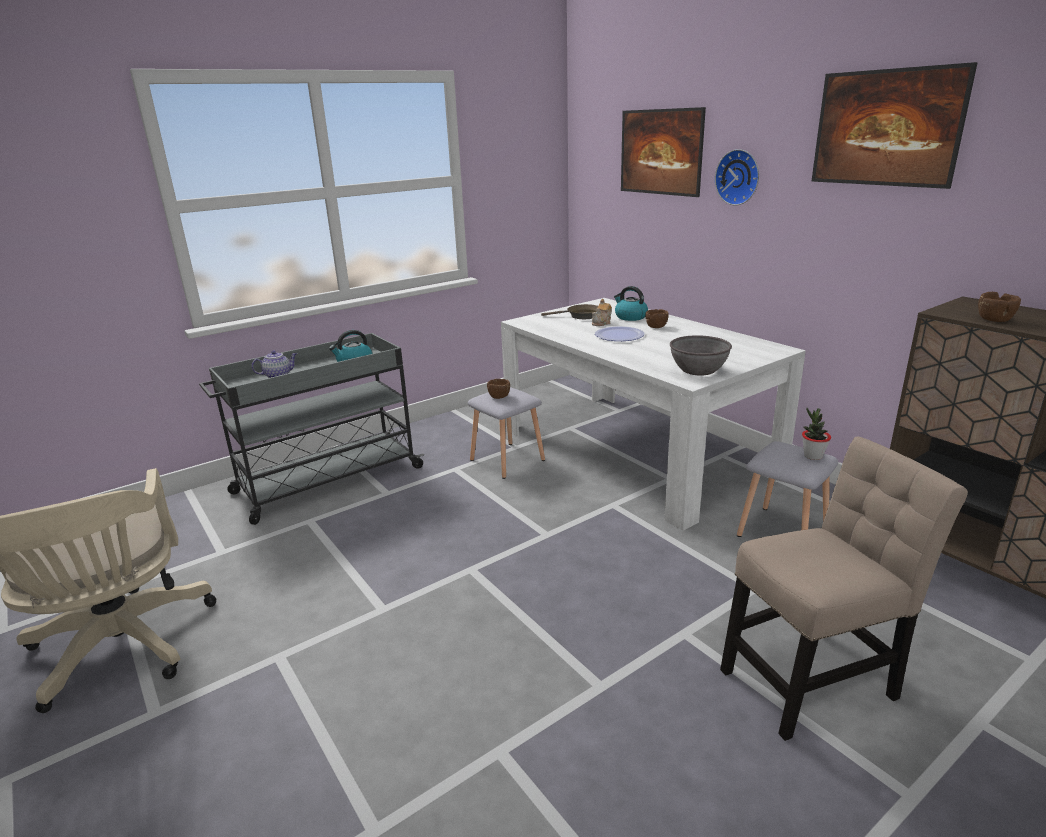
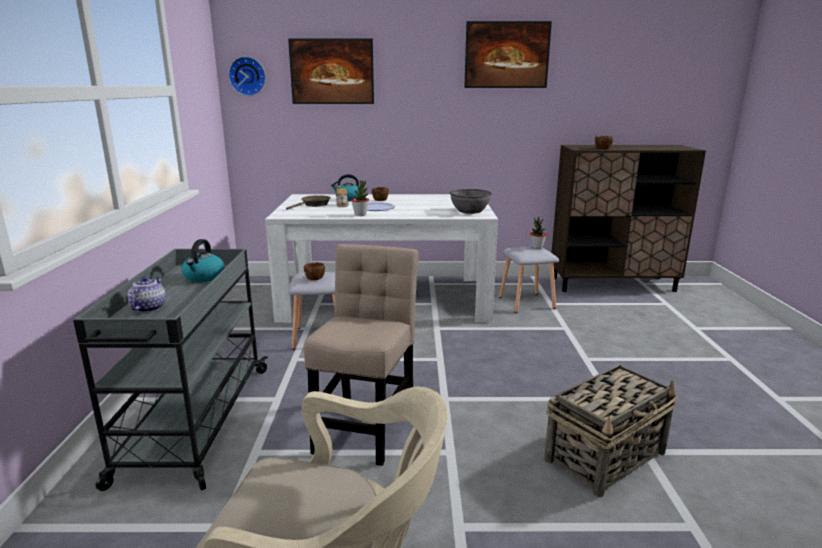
camera: 55 degrees left, 5 degrees down
wall clock [715,149,759,206] -> wall clock moved to [228,56,266,96]
beige chair [720,436,968,741] -> beige chair moved to [304,244,419,466]
none -> potted plant [351,180,369,216]
none -> basket [544,364,677,497]

